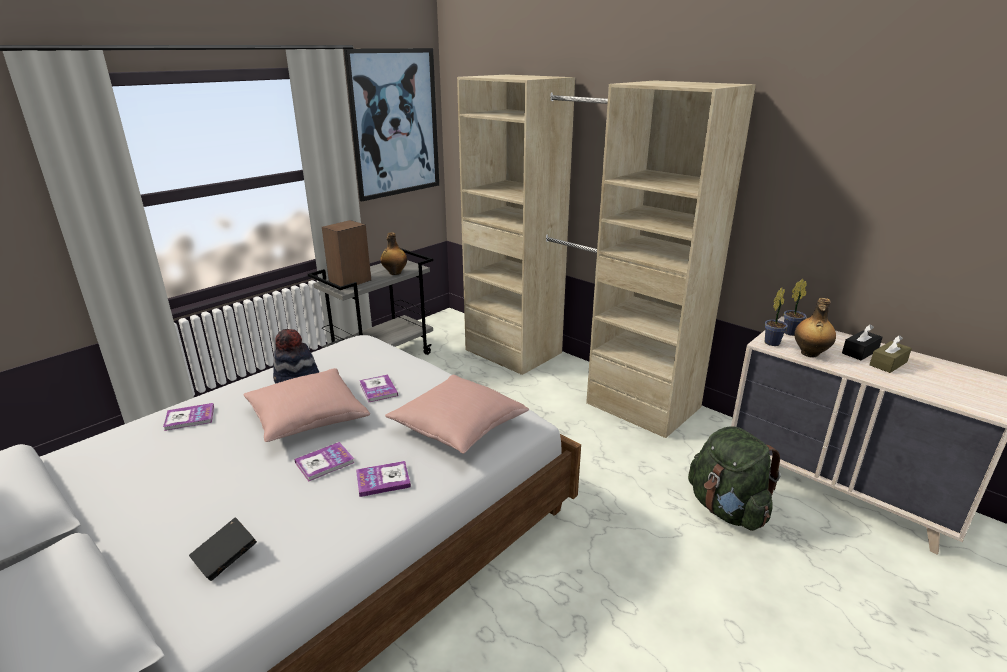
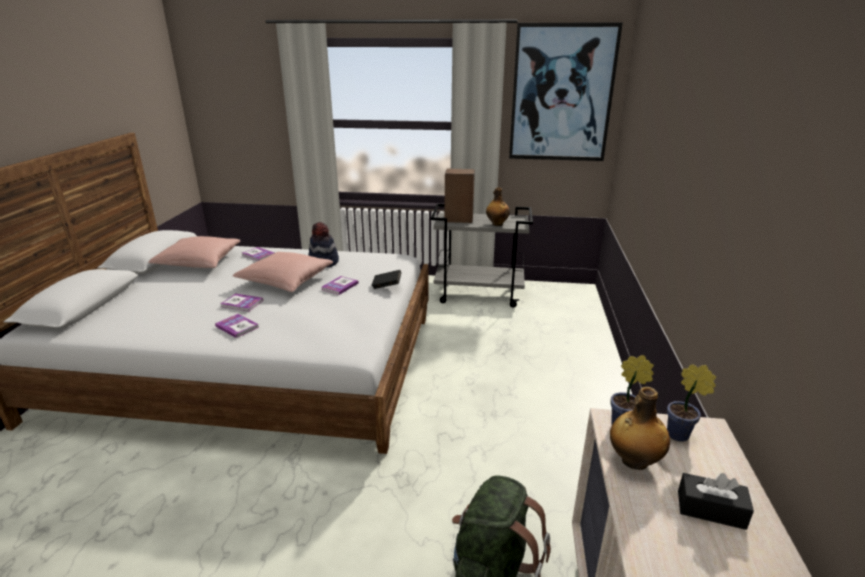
camera: 55 degrees right, 0 degrees up
black book [189,518,257,581] -> black book moved to [372,270,401,289]
pink pillow [385,375,529,454] -> pink pillow moved to [148,236,240,268]
beige wardrobe [457,75,756,438] -> none
brown tissue box [870,335,912,373] -> none

